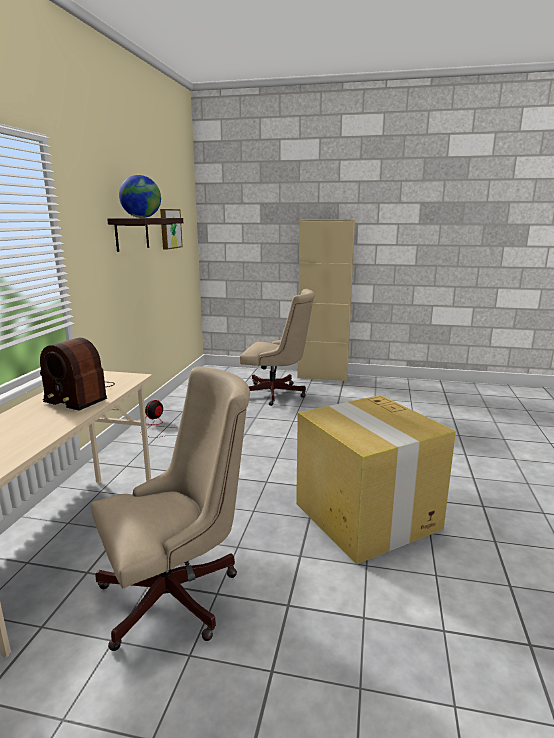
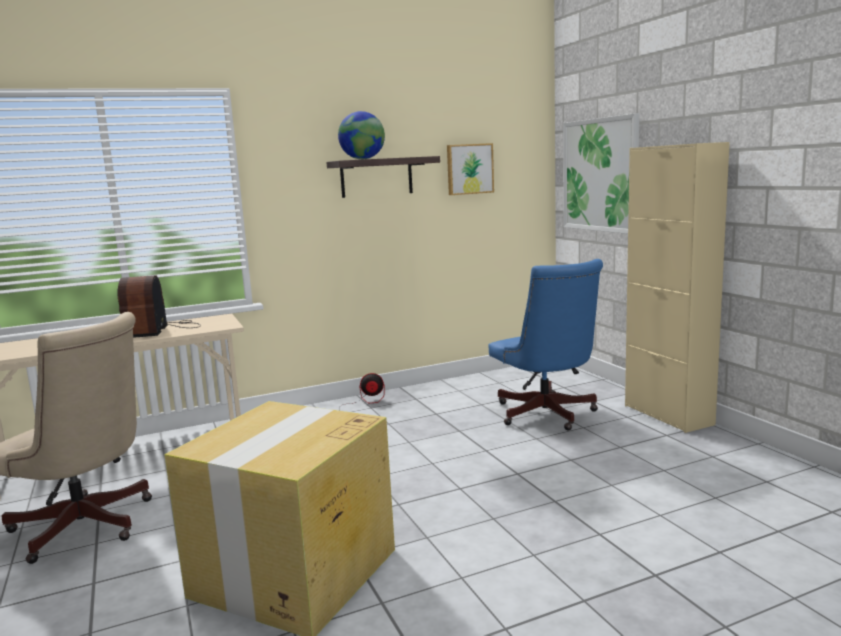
camera: 55 degrees right, 5 degrees down
beige office chair [240,289,315,406] -> blue office chair [488,259,603,431]
none -> picture [563,113,640,234]

